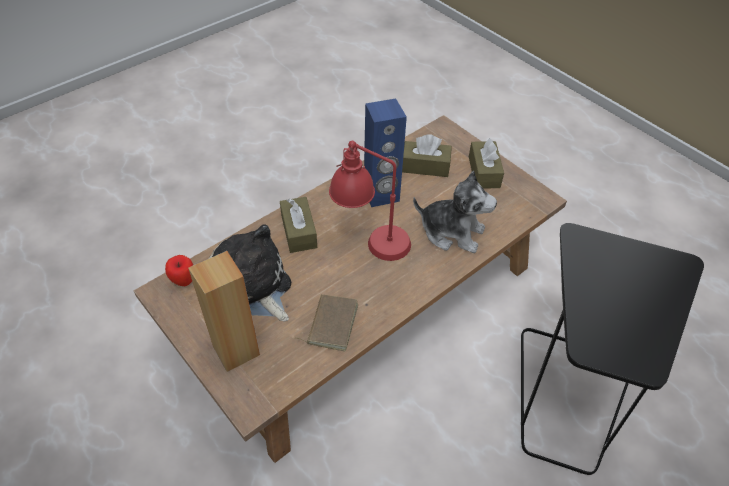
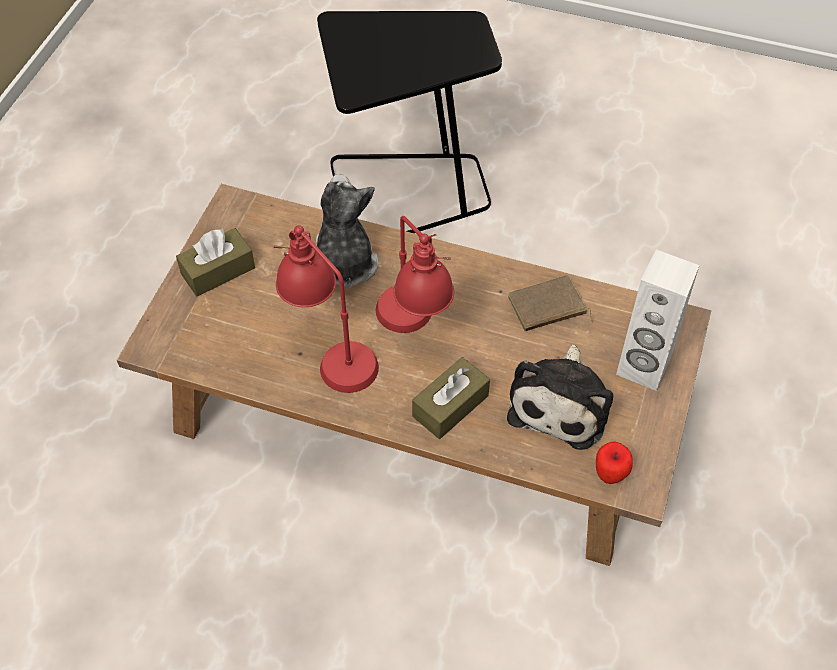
camera: 120 degrees left, 5 degrees up
brown speaker [188,251,260,372] -> white speaker [616,250,700,391]
blue speaker [364,98,407,207] -> red table lamp [274,225,379,393]
brown tissue box [402,134,452,177] -> none

